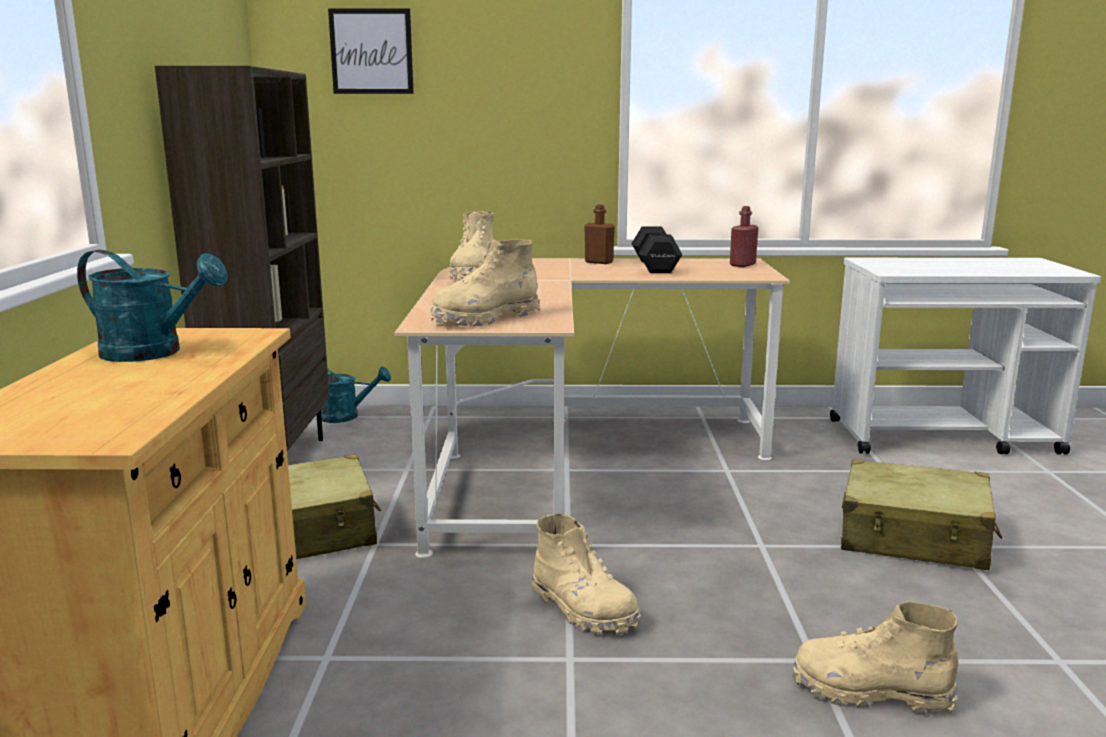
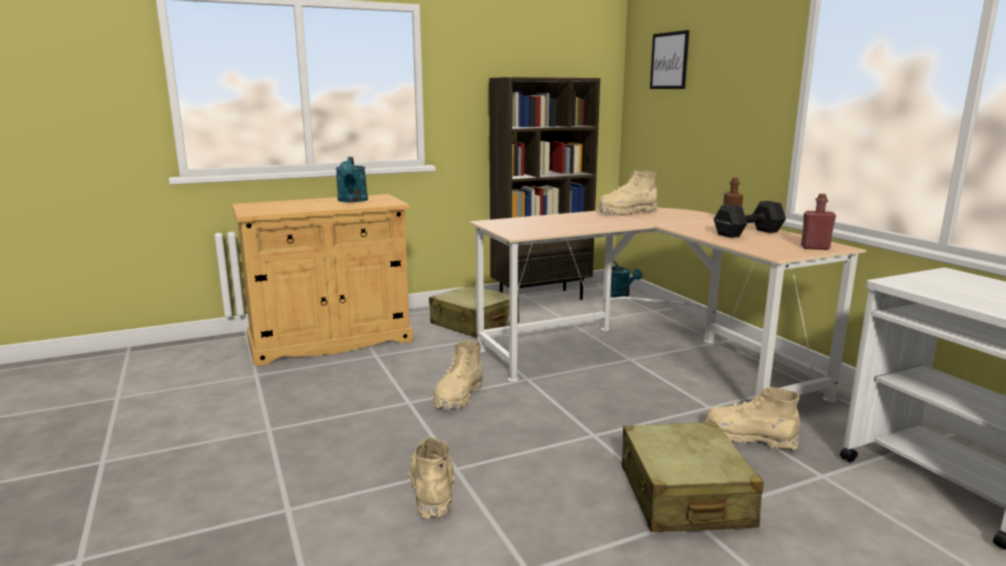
camera: 65 degrees right, 0 degrees up
beige boot [430,239,540,327] -> beige boot moved to [704,387,800,451]

